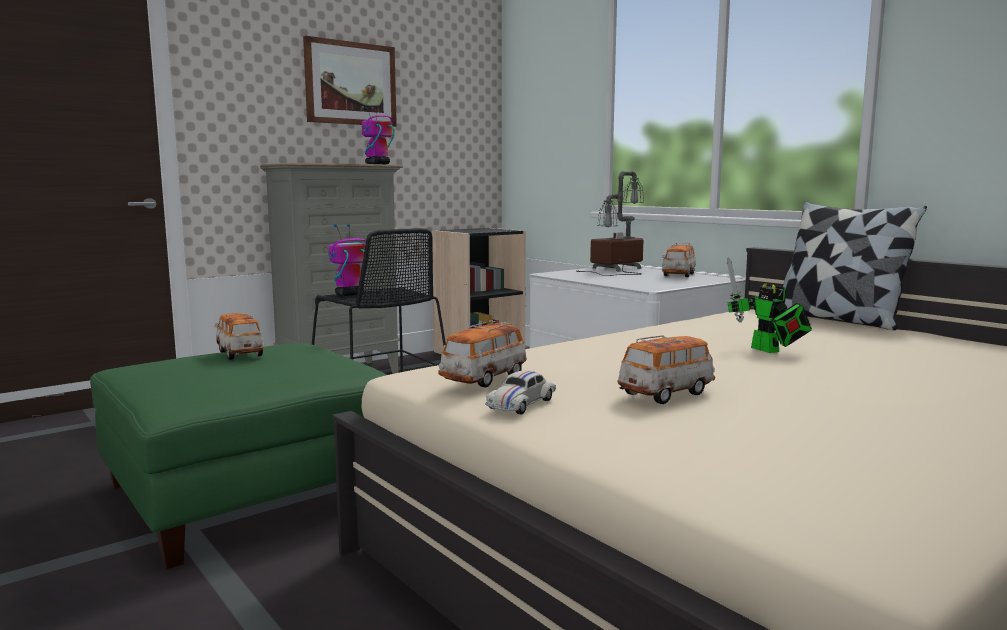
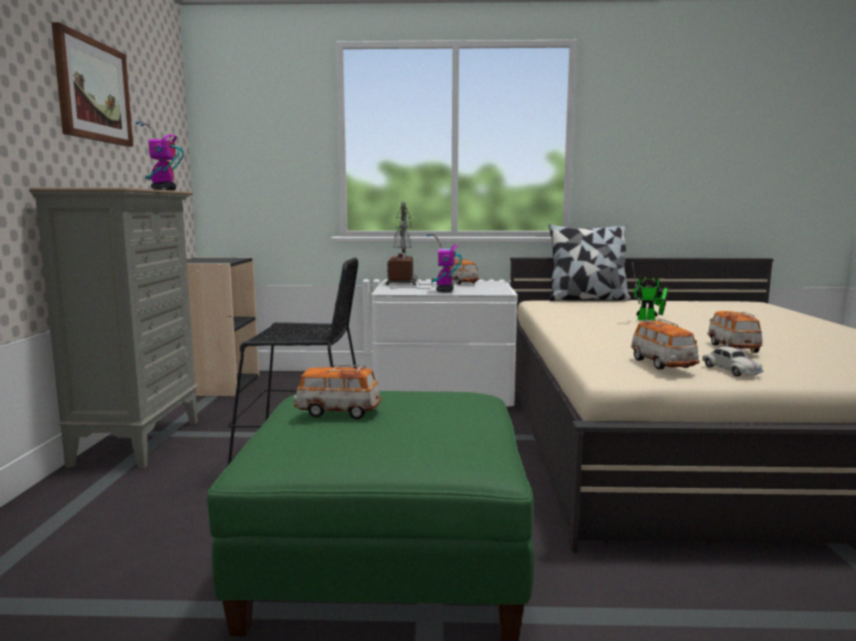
camera: 50 degrees left, 0 degrees up
toy robot [328,224,366,296] -> toy robot moved to [426,234,462,293]

